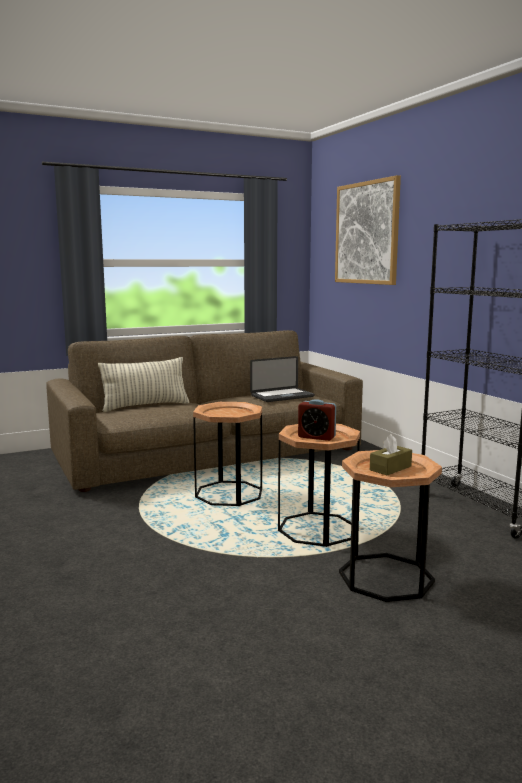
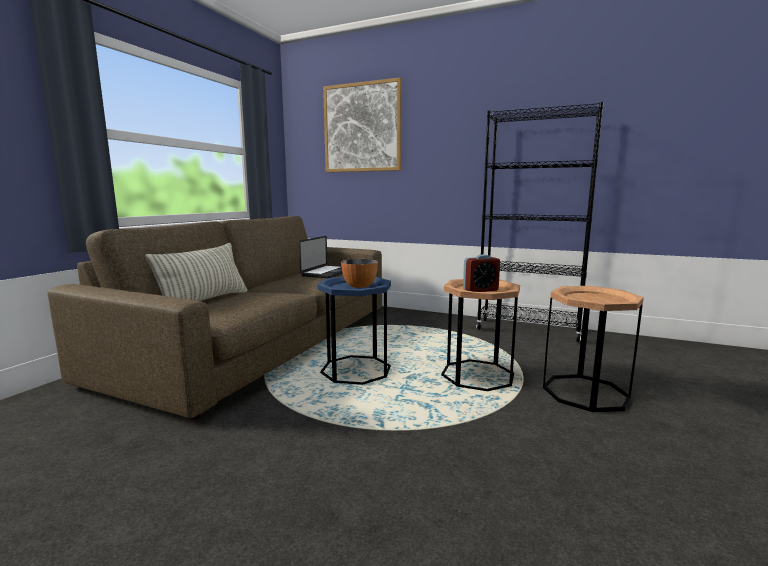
camera: 40 degrees left, 0 degrees up
brown side table [193,402,262,506] -> blue side table [317,276,391,385]
brown tissue box [370,434,412,475] -> none
none -> bowl [341,259,378,288]

